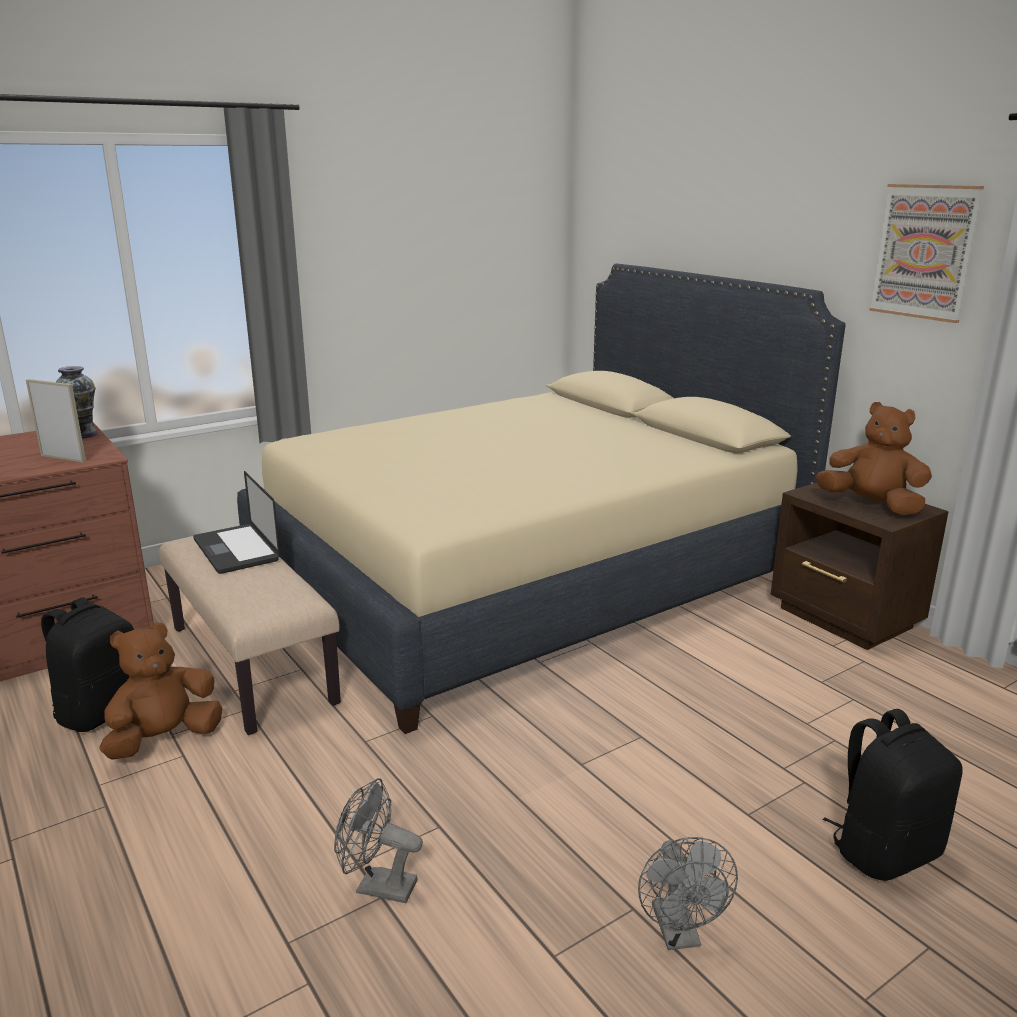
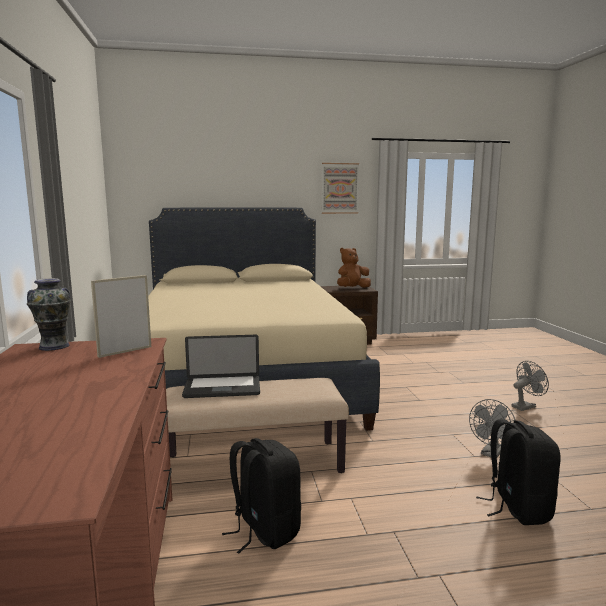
camera: 65 degrees left, 10 degrees down
brown plush toy [99,622,222,760] -> none
grey fan [638,837,738,950] -> grey fan turned 45 degrees counterclockwise [511,361,549,411]
black backpack [823,709,963,881] -> black backpack moved to [476,419,561,525]

